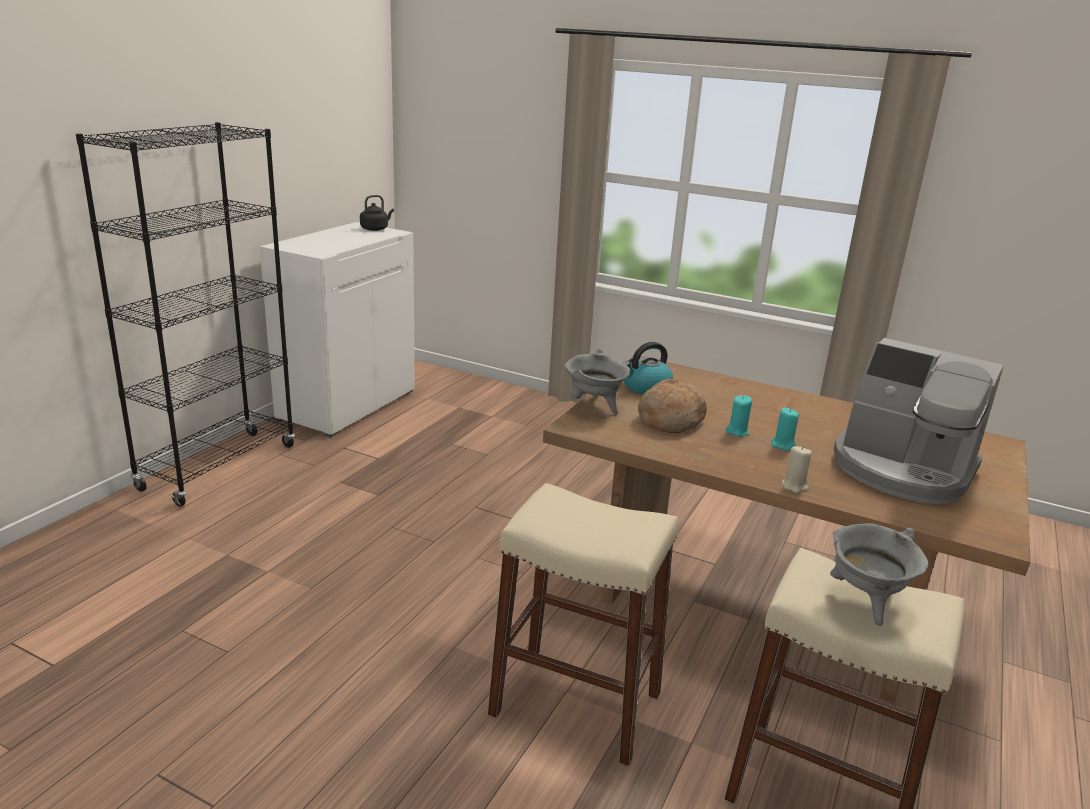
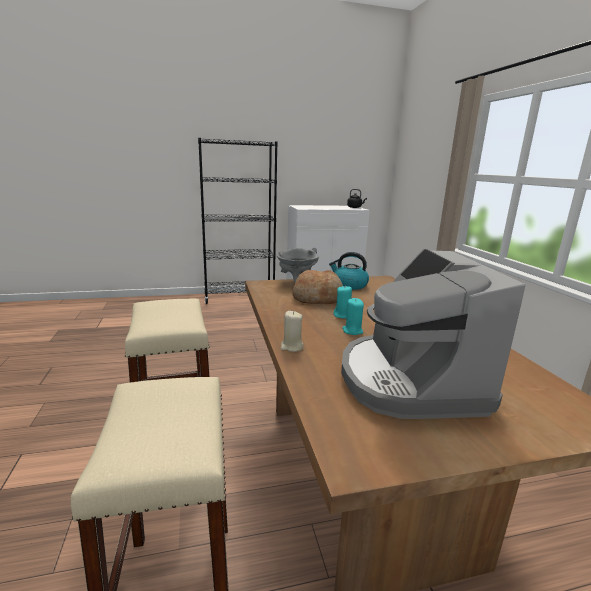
camera: 50 degrees right, 5 degrees down
grey cooking pot [830,523,928,626] -> none

